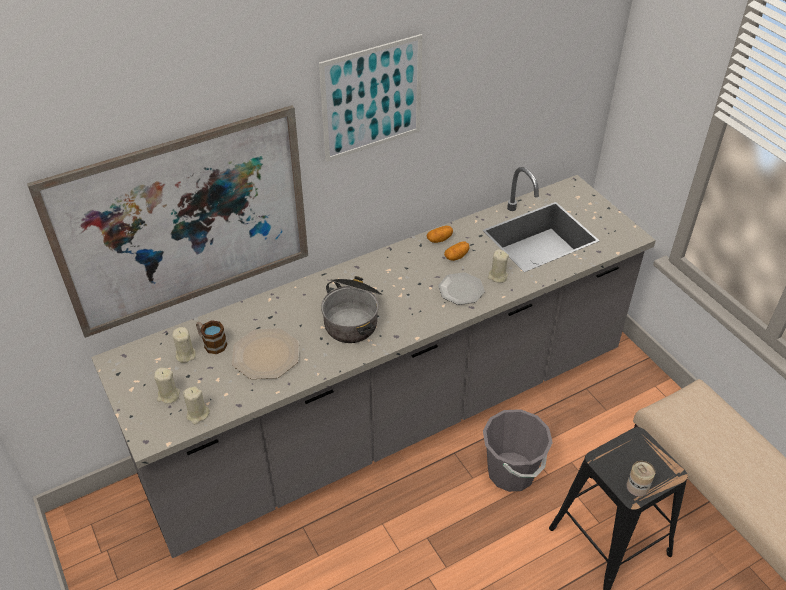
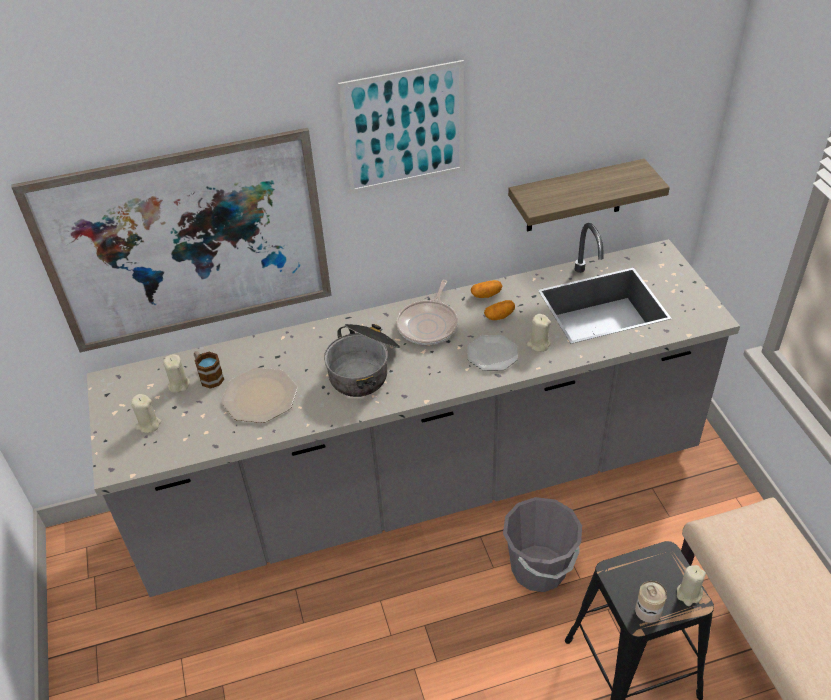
camera: 15 degrees right, 0 degrees up
beige candle [183,386,210,424] -> beige candle moved to [677,565,706,606]
none -> frying pan [396,280,458,345]
none -> shelf [508,159,670,232]

